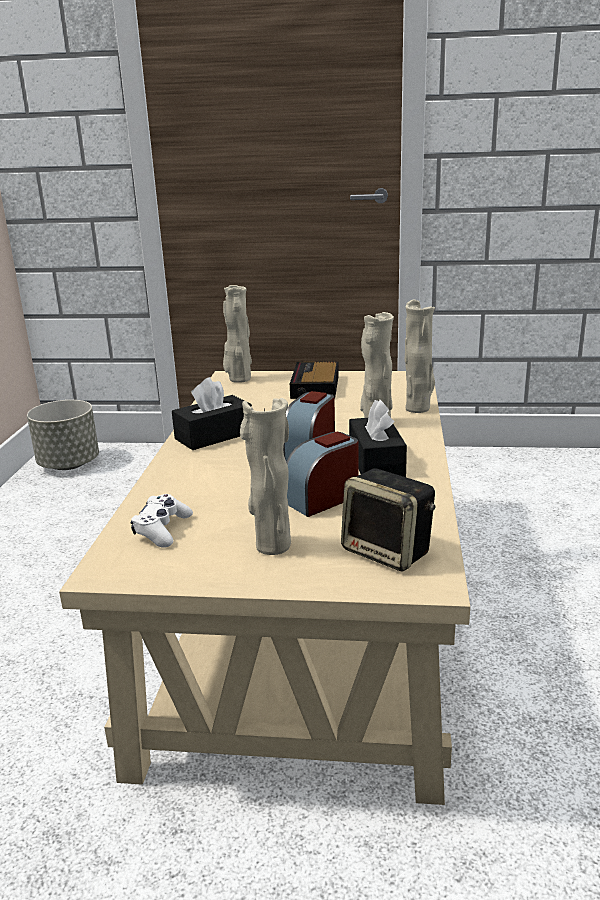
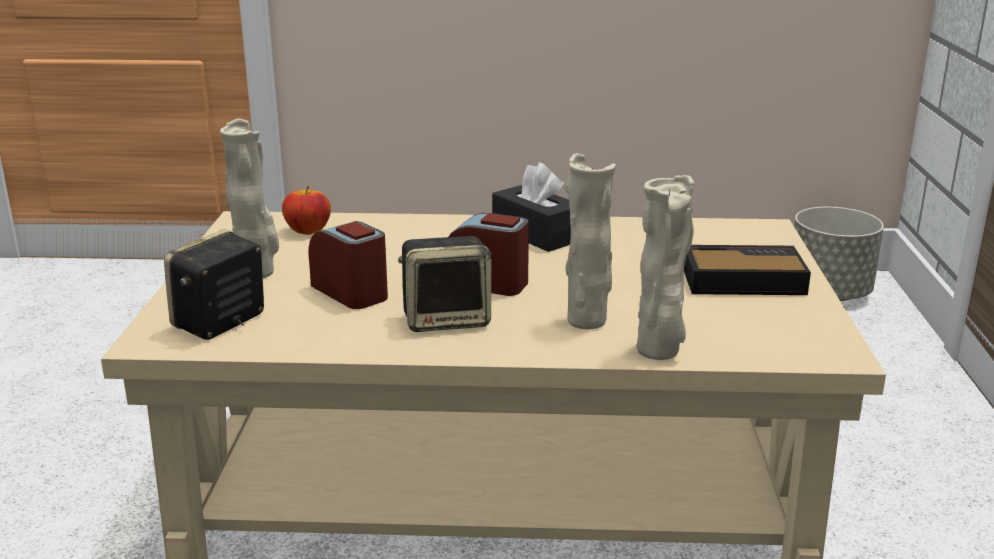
camera: 85 degrees right, 0 degrees up
white game controller [131,494,193,548] -> apple [282,186,331,235]
beige vase [223,285,252,383] -> none
black tissue box [349,400,407,477] -> speaker [398,236,492,332]

